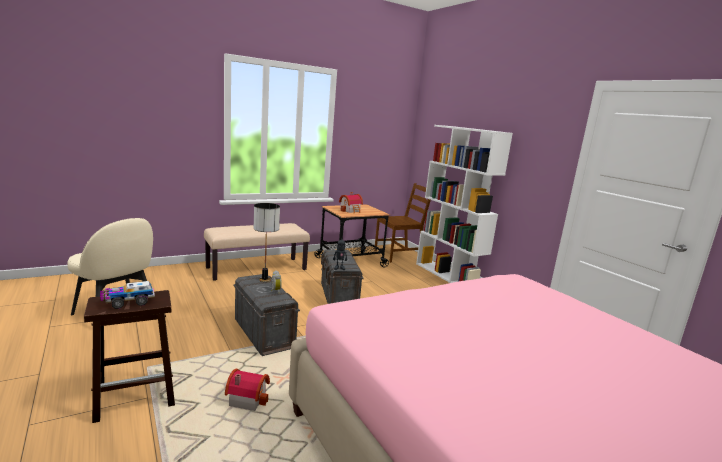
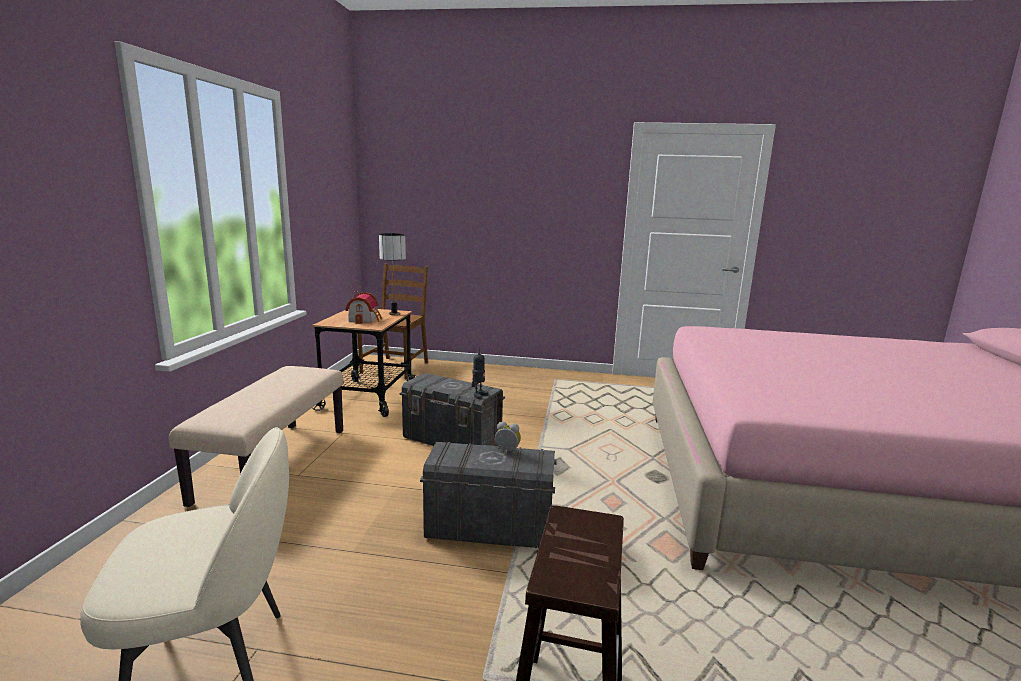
camera: 50 degrees left, 0 degrees up
toy truck [100,281,155,309] -> none
toy house [225,369,270,411] -> none
table lamp [254,203,280,282] -> table lamp moved to [379,233,406,315]
white bookcase [416,125,513,283] -> none

